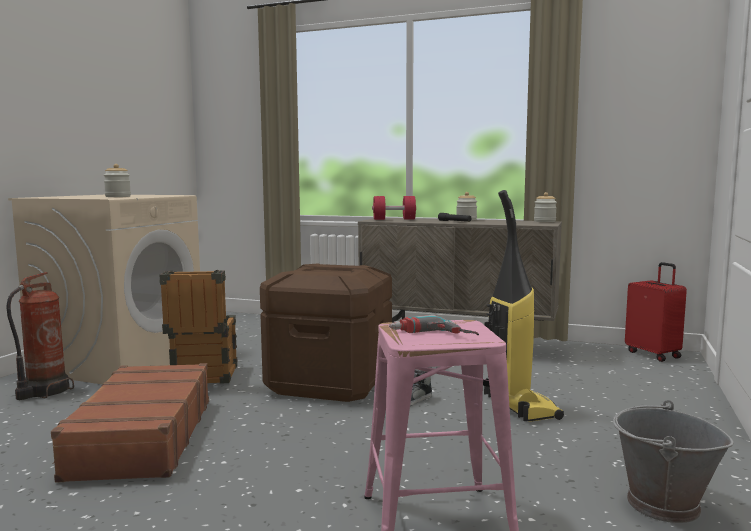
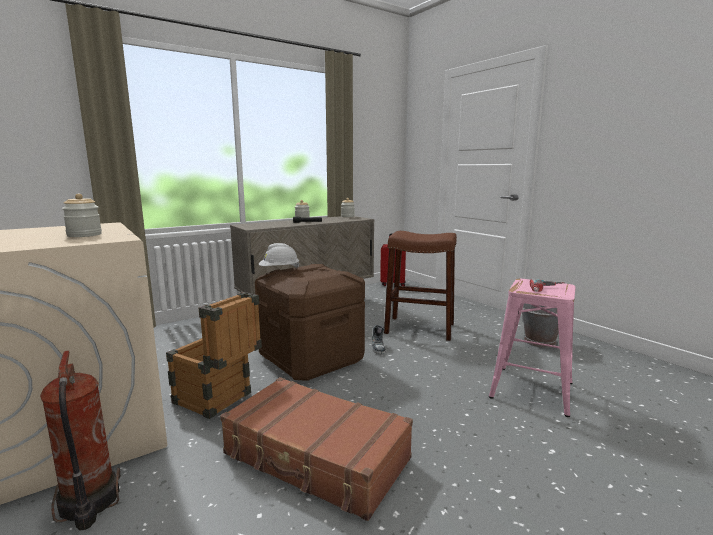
camera: 55 degrees left, 5 degrees up
red dumbbell [372,196,416,220] -> none
vacuum cleaner [484,190,564,422] -> brown stool [384,231,457,341]
none -> white hard hat [259,243,300,268]

